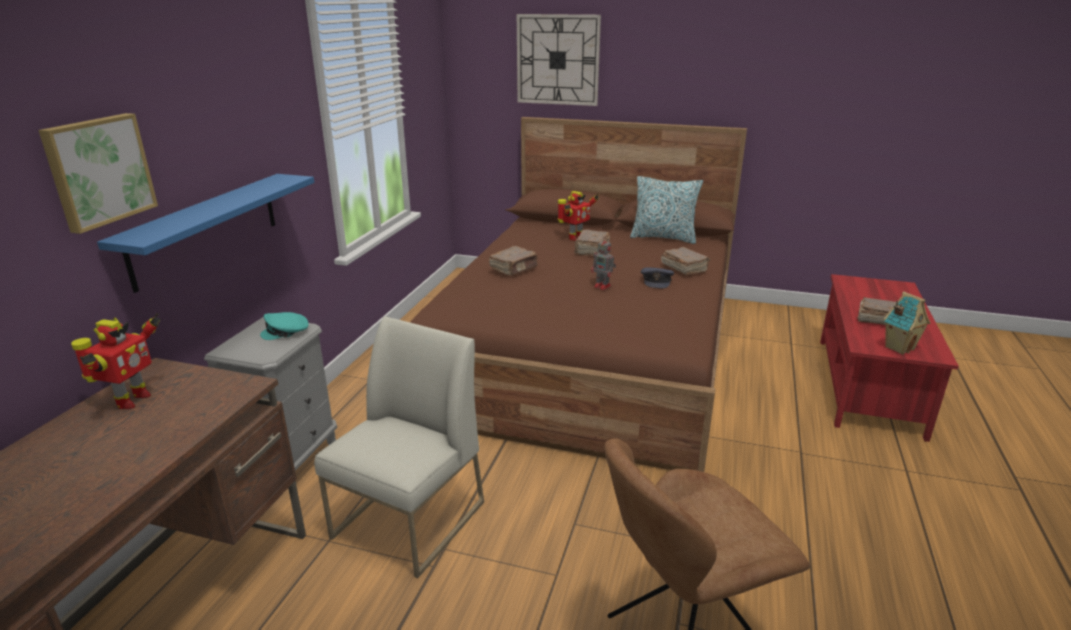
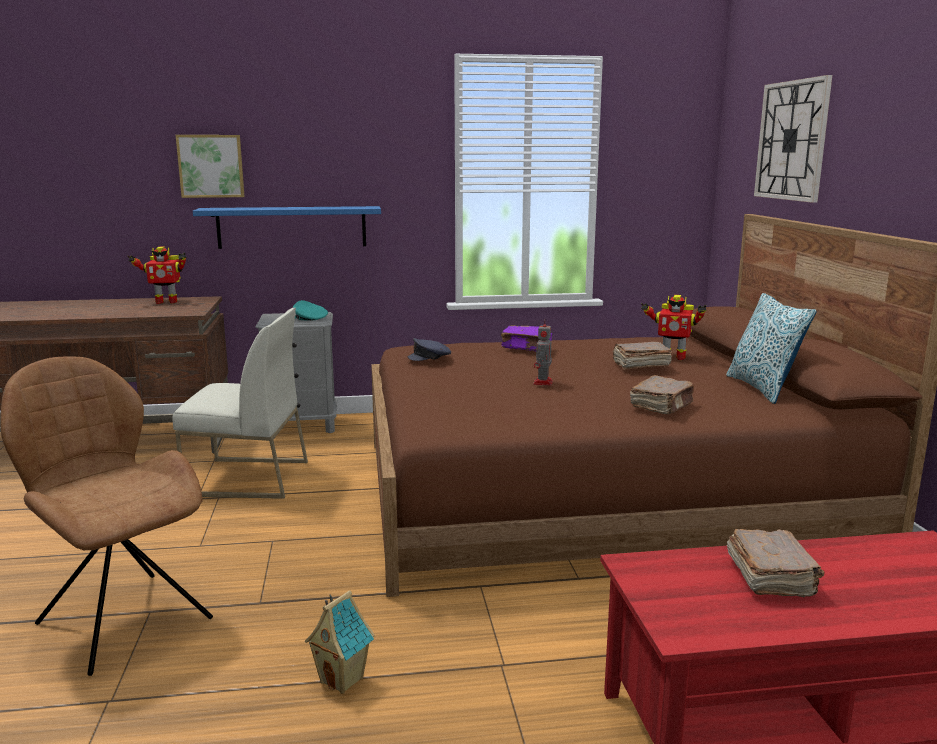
camera: 65 degrees right, 10 degrees down
brown book [489,246,538,275] -> purple book [501,325,552,352]
grey cap [641,267,674,288] -> grey cap moved to [408,338,451,361]
toy house [883,291,931,355] -> toy house moved to [305,590,375,694]

